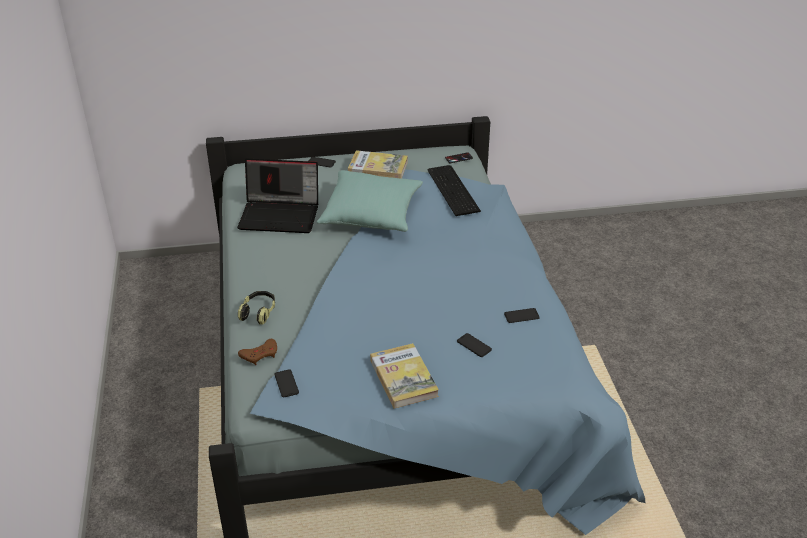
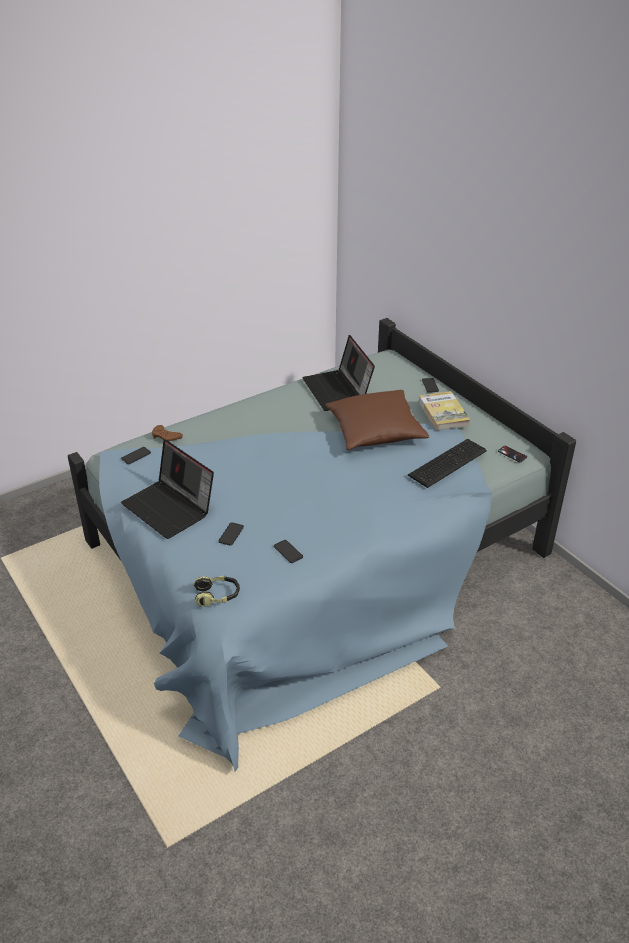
camera: 65 degrees right, 0 degrees up
headphones [238,291,275,325] -> headphones moved to [194,576,240,607]
turquoise pillow [317,170,423,232] -> brown pillow [325,390,429,450]
book [370,343,439,409] -> laptop [121,439,214,539]

